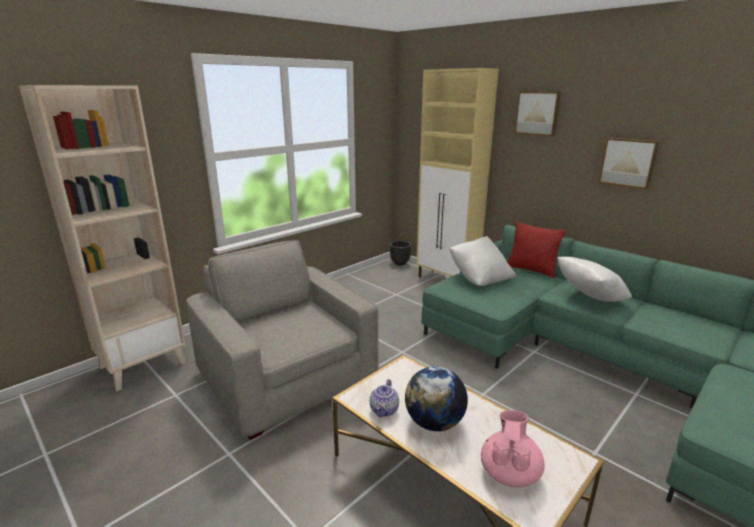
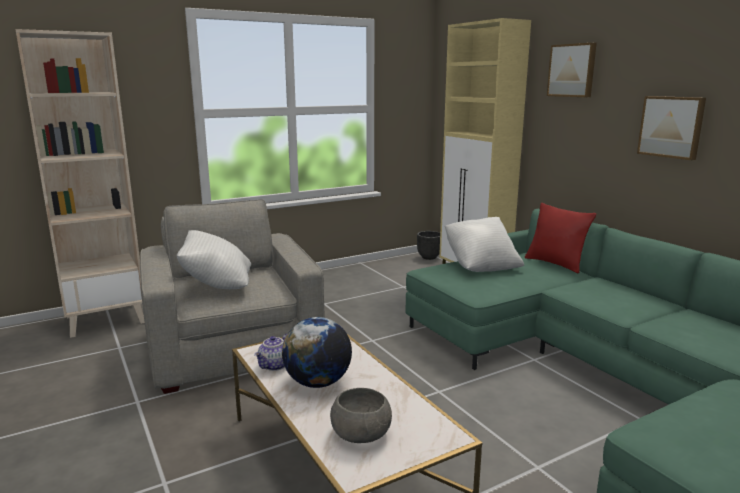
camera: 15 degrees right, 5 degrees down
pink teapot [481,410,545,487] -> grey bowl [330,388,392,443]
white pillow [557,257,632,302] -> white pillow moved to [177,230,251,289]

